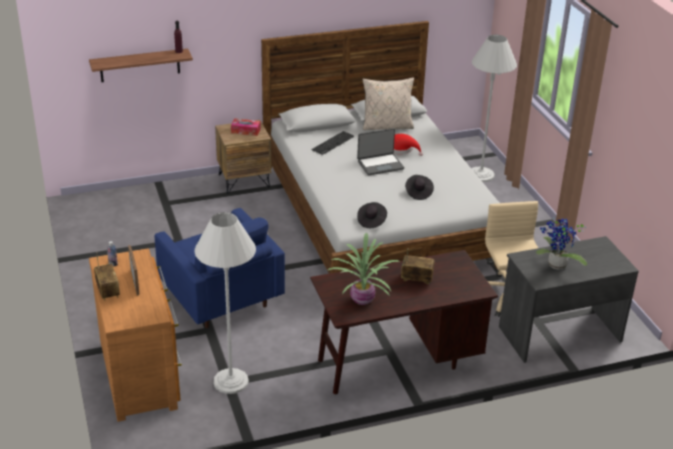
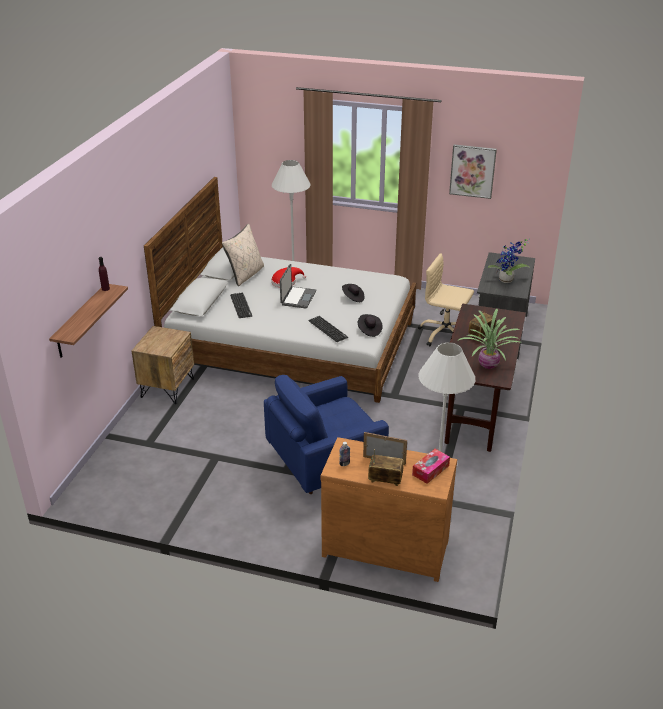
camera: 55 degrees left, 0 degrees up
blue armchair [155,208,285,328] -> blue armchair turned 150 degrees clockwise [264,375,389,494]
tissue box [231,118,261,136] -> tissue box moved to [412,449,450,484]
none -> keyboard [309,316,348,342]
none -> picture [449,144,497,199]

